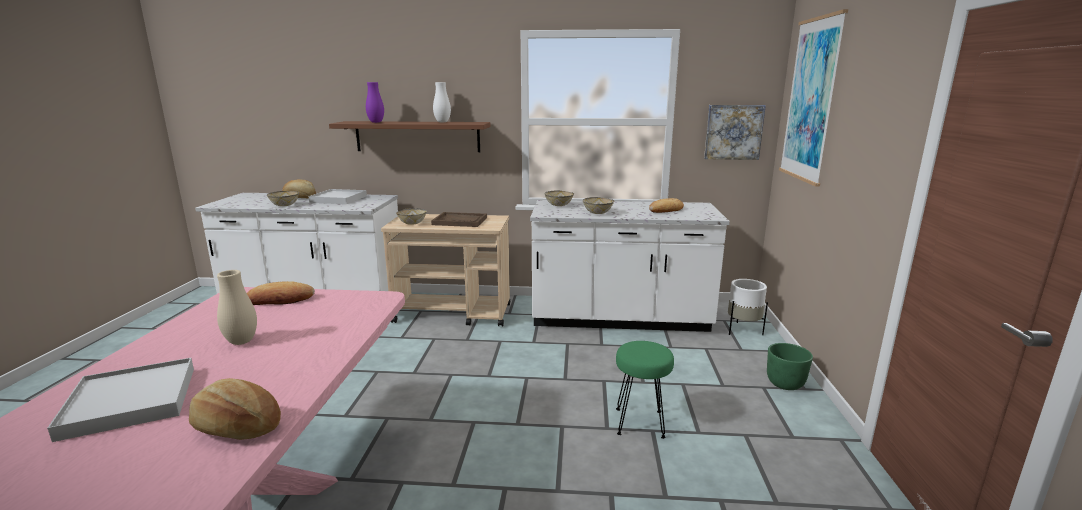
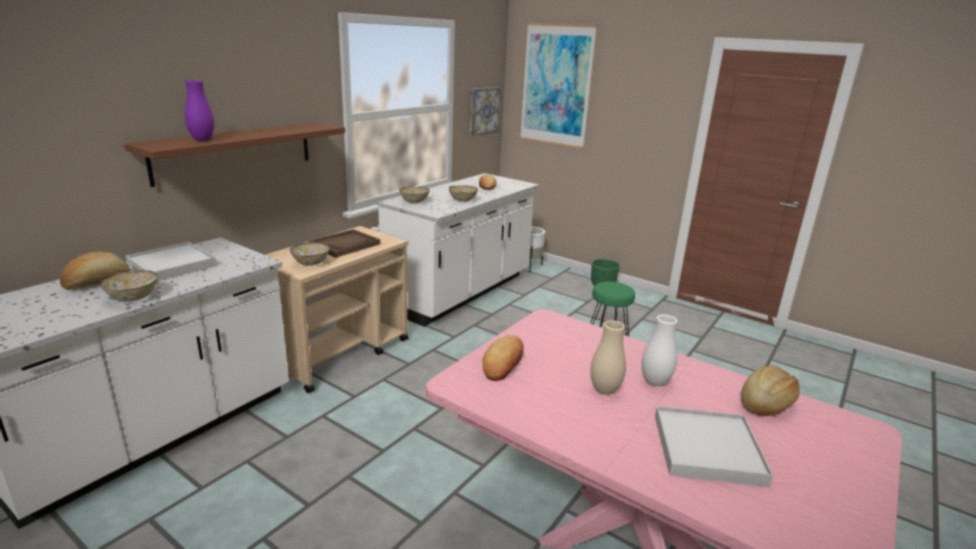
camera: 60 degrees left, 5 degrees up
white vase [433,82,451,122] -> white vase moved to [642,314,678,386]

